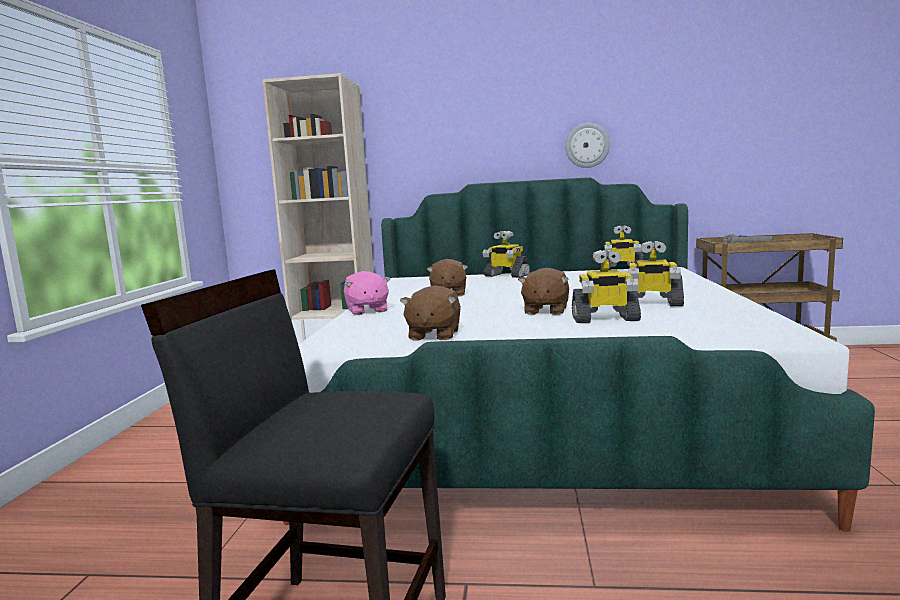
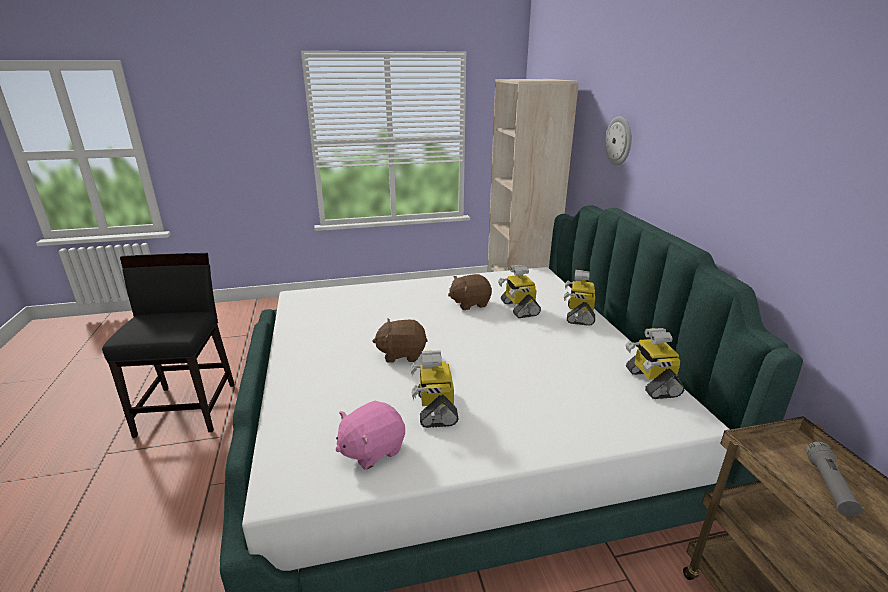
camera: 70 degrees right, 15 degrees up
pink plush toy [344,271,390,315] -> pink plush toy moved to [336,401,405,470]
brown plush toy [400,285,461,340] -> none
wall clock [565,123,610,168] -> wall clock moved to [605,116,632,166]
toy robot [572,249,641,323] -> toy robot moved to [498,265,541,318]

